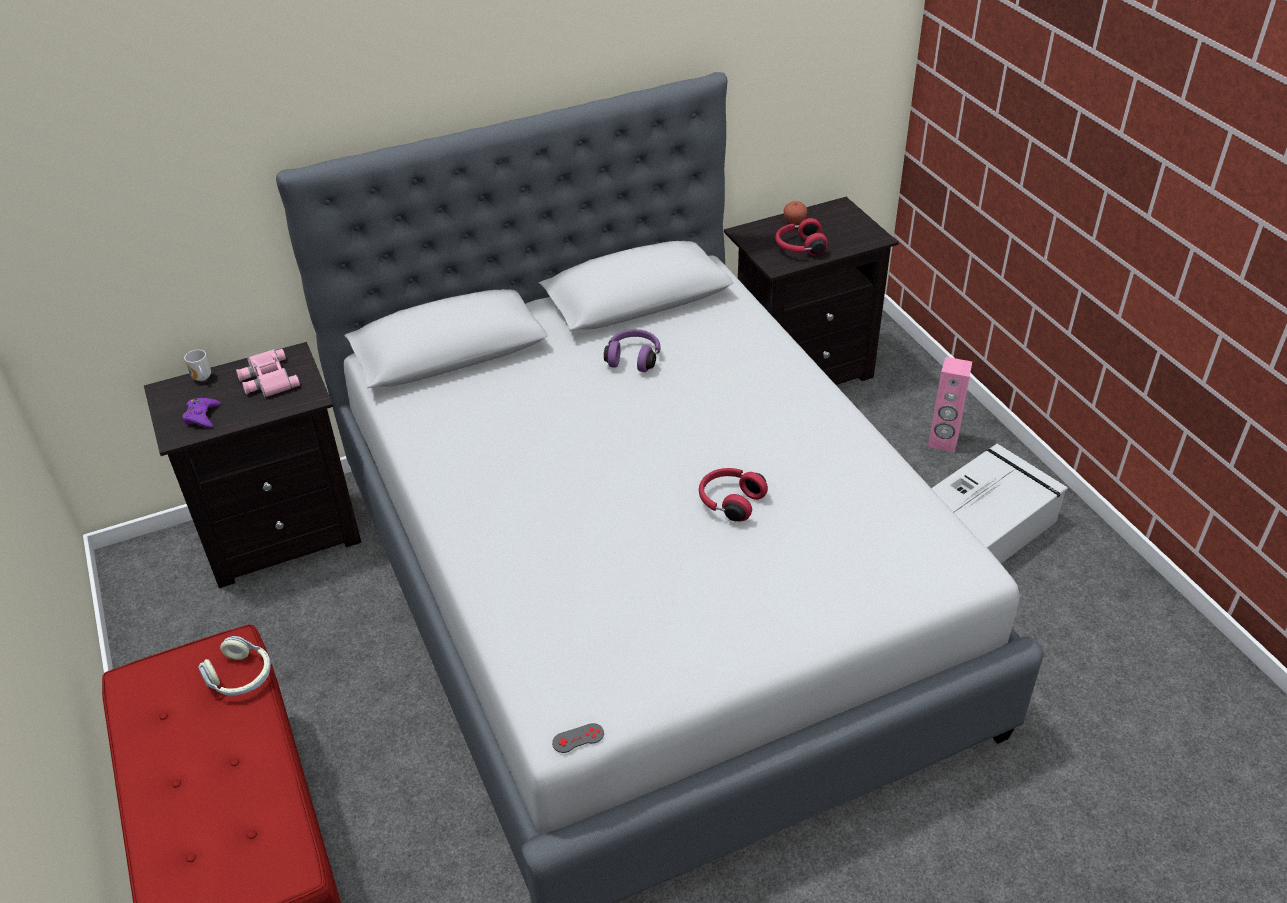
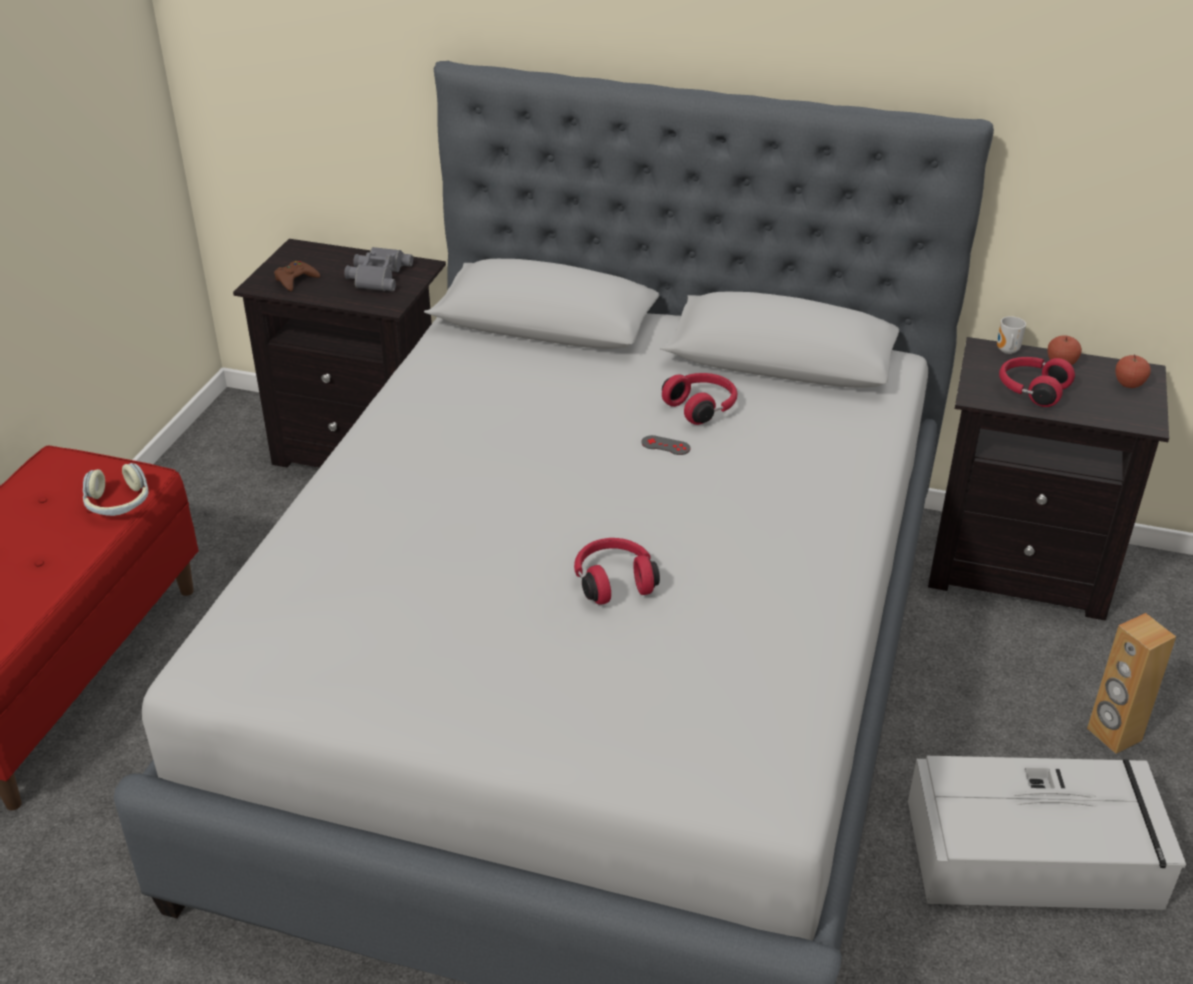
camera: 40 degrees right, 5 degrees down
purple game controller [182,398,221,428] -> brown game controller [274,261,320,291]
mug [184,350,211,381] -> mug moved to [997,316,1026,354]
pink binoculars [236,349,300,397] -> grey binoculars [344,247,413,291]
grey game controller [552,723,604,753] -> grey game controller moved to [641,435,691,455]
purple headphones [604,329,661,372] -> red headphones [662,373,737,425]
pink speaker [928,357,972,452] -> brown speaker [1087,613,1176,754]
none -> apple [1115,354,1151,388]

